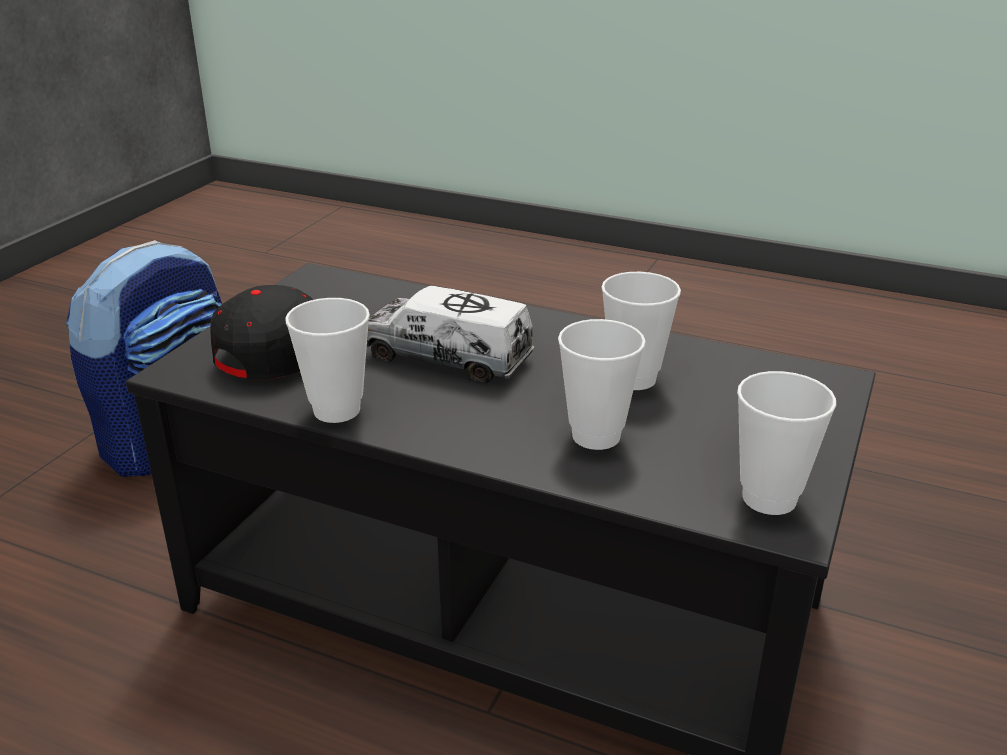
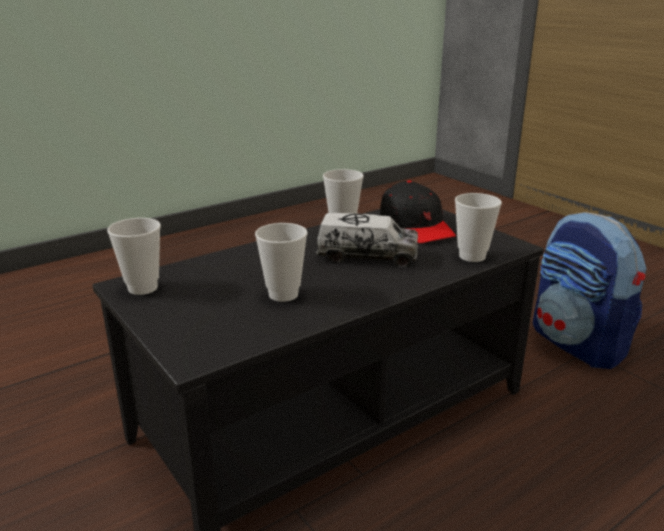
camera: 120 degrees right, 5 degrees down
toy truck [367,286,534,383] -> toy truck turned 45 degrees clockwise [316,213,418,267]
cup [558,319,646,450] -> cup moved to [455,193,502,262]

